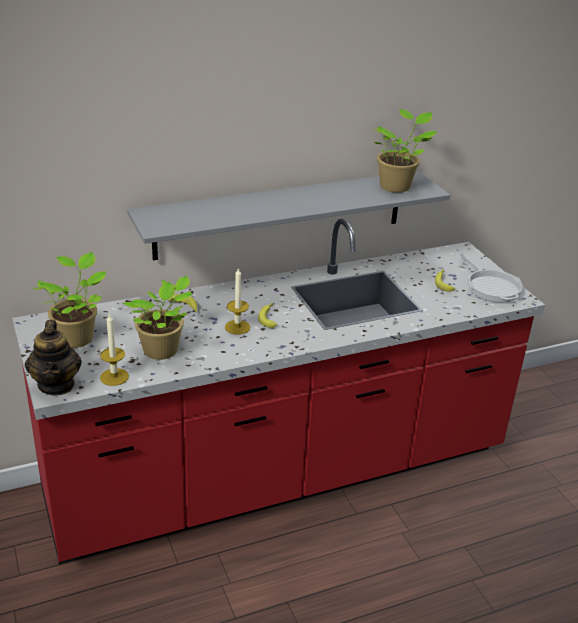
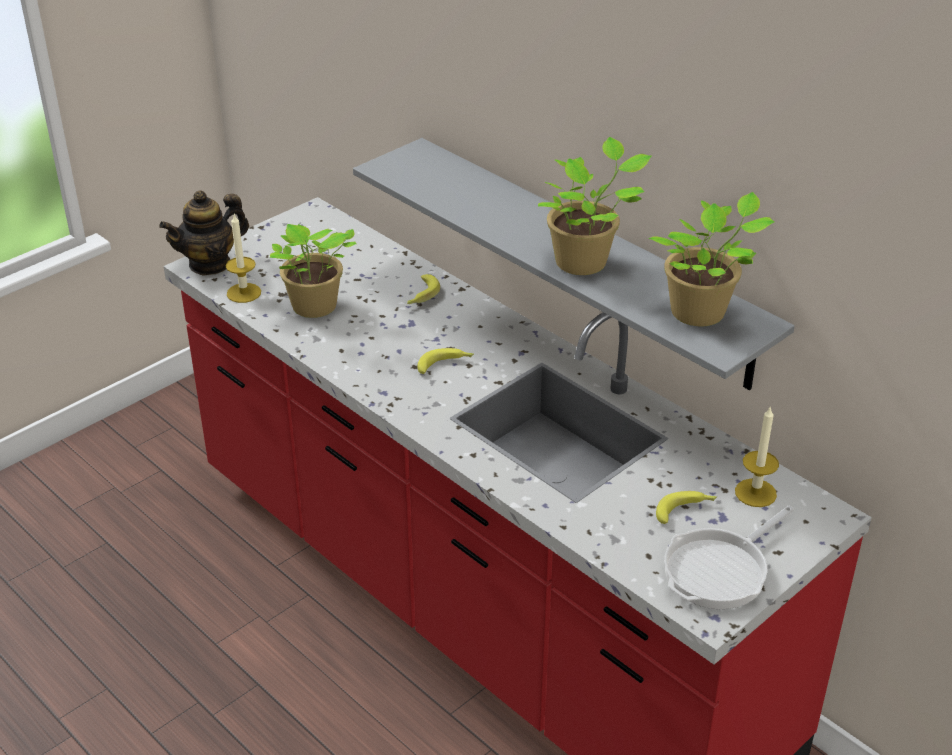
camera: 70 degrees right, 5 degrees up
potted plant [33,252,107,348] -> potted plant moved to [538,137,652,275]
candle [225,267,250,335] -> candle moved to [735,406,779,507]

